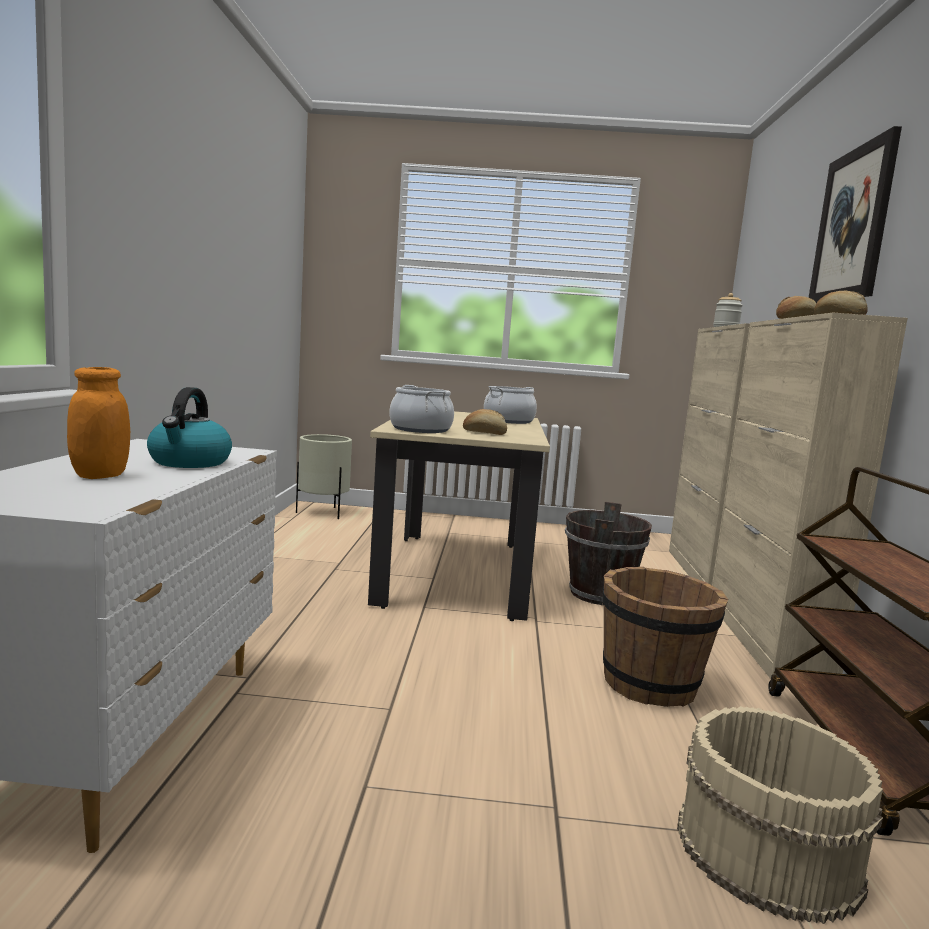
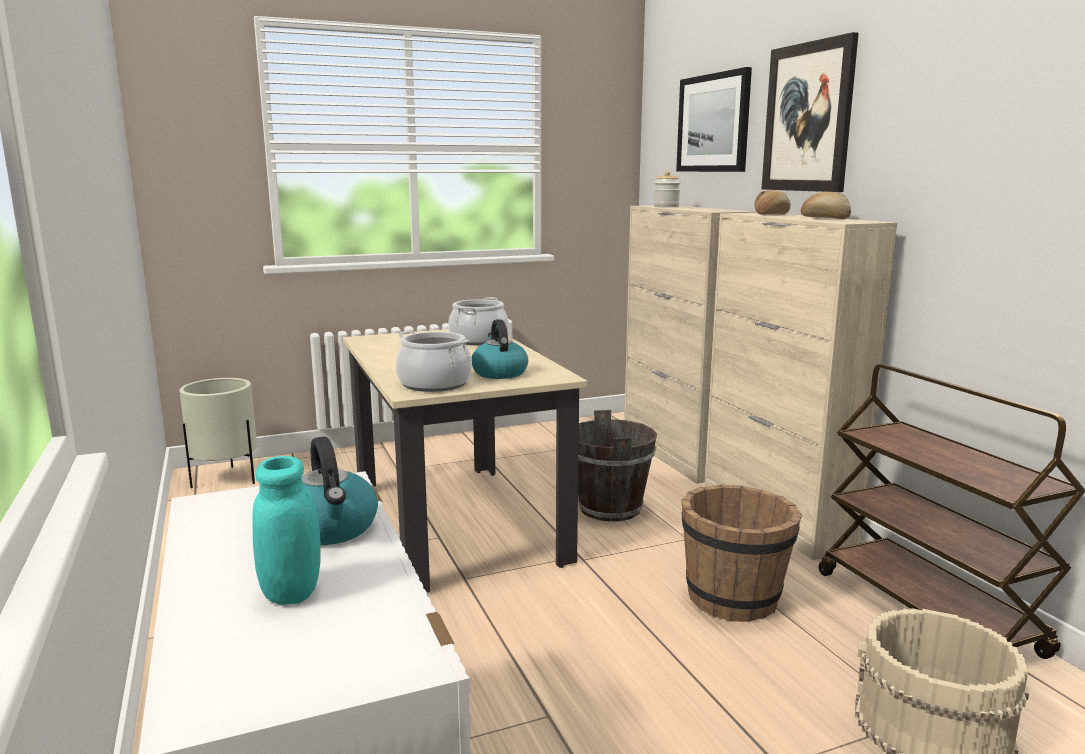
camera: 25 degrees left, 5 degrees up
orange jar [67,367,130,479] -> turquoise jar [252,456,321,605]
bread [463,409,507,435] -> kettle [471,319,528,379]
none -> picture [676,67,752,172]

